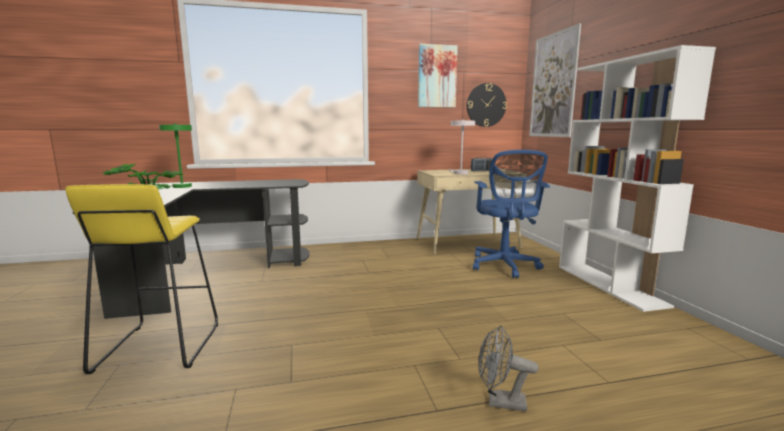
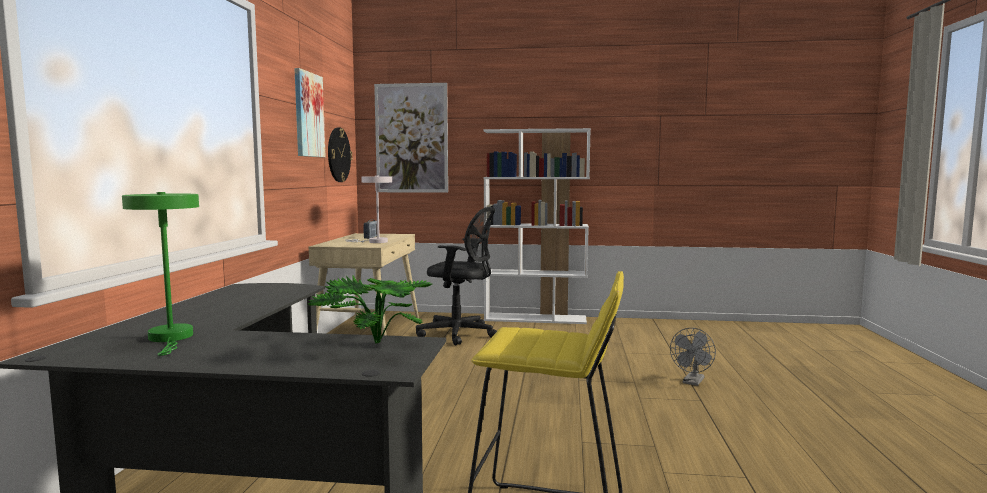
camera: 70 degrees left, 5 degrees down
blue office chair [473,150,550,278] -> black office chair [416,207,497,345]

